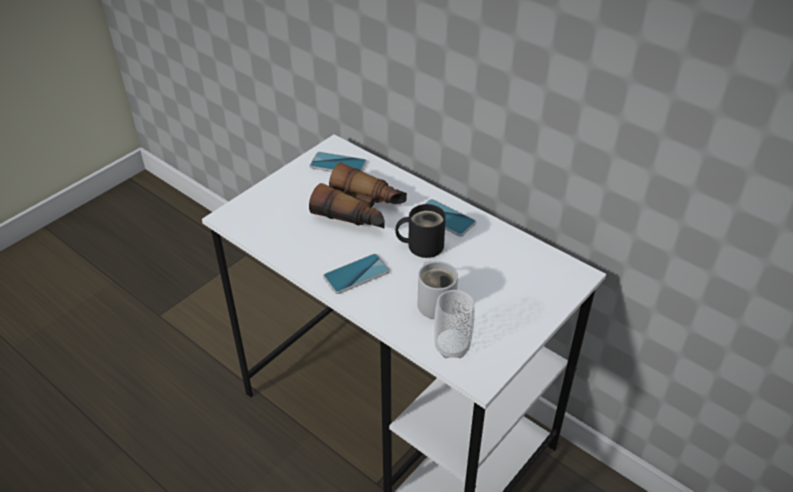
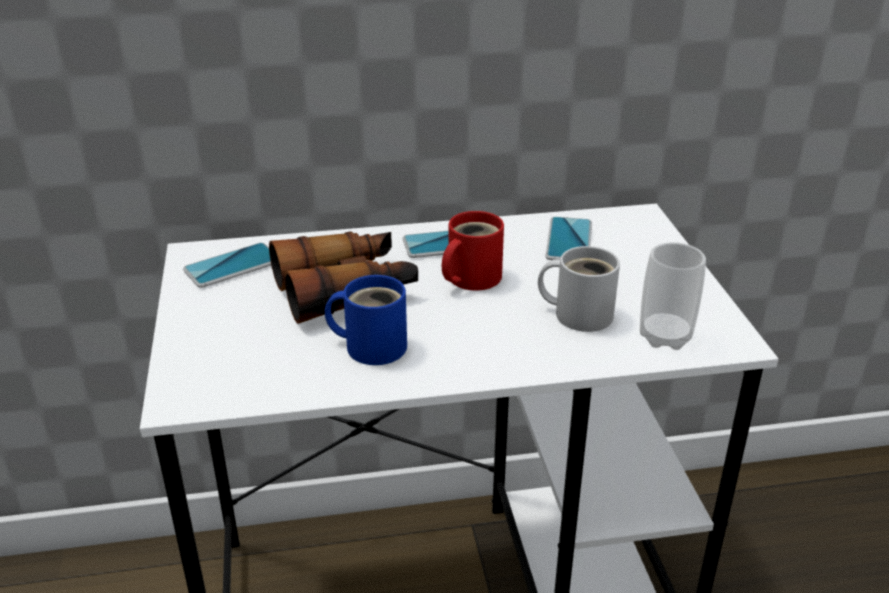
camera: 50 degrees left, 10 degrees down
phone [323,254,390,294] -> phone moved to [545,217,592,260]
black mug [395,204,446,258] -> red mug [442,211,504,291]
none -> blue mug [325,275,407,365]

